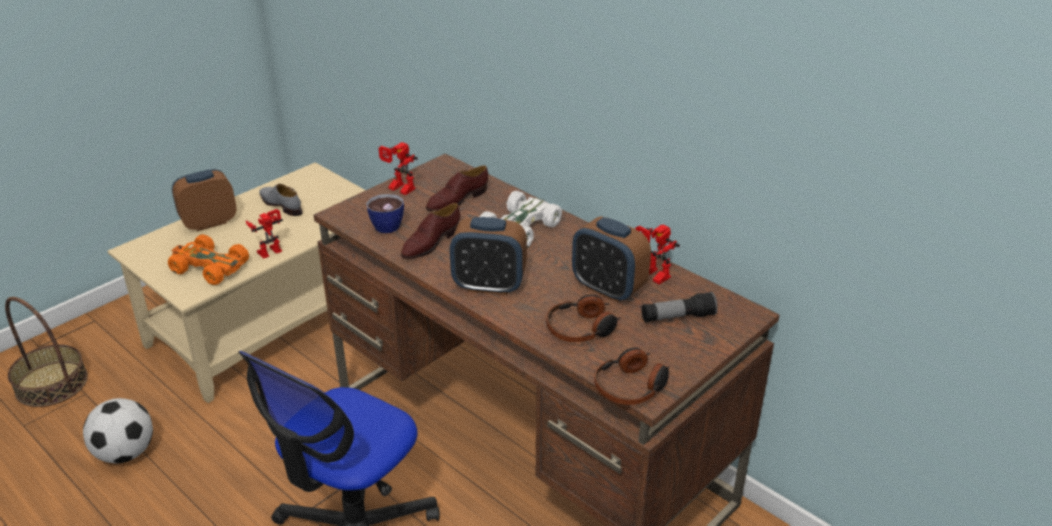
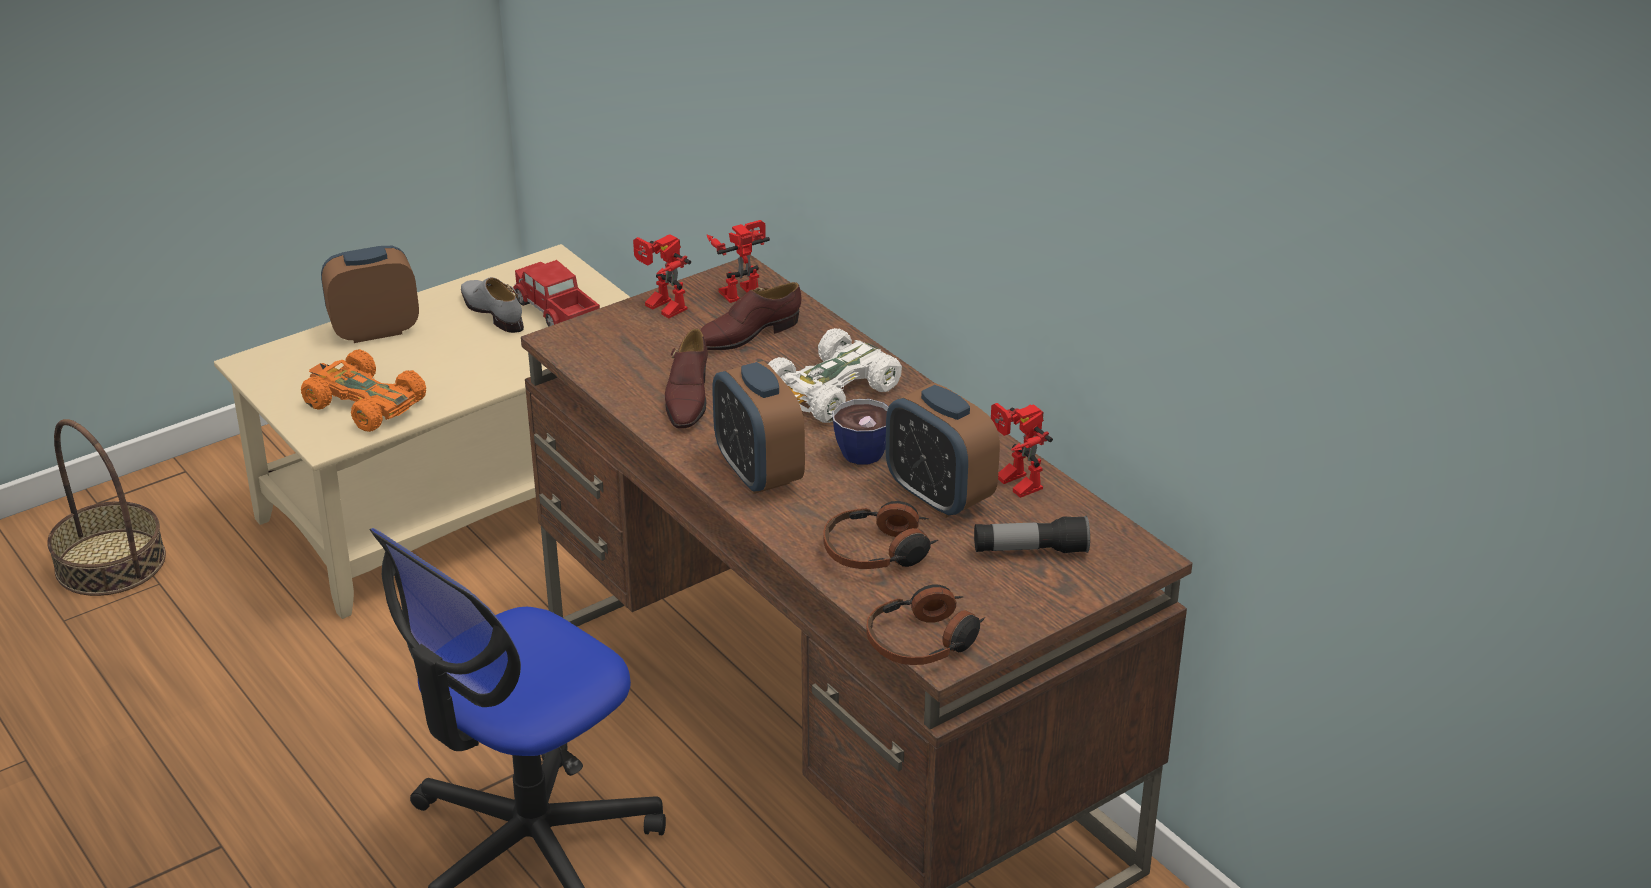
camera: 10 degrees right, 0 degrees up
football [83,398,153,463] -> none
toy robot [246,209,283,259] -> toy robot moved to [707,220,770,303]
cup [366,194,404,233] -> cup moved to [832,399,889,465]
brown shoe [401,203,460,259] -> brown shoe turned 45 degrees counterclockwise [665,329,708,429]
alarm clock [450,217,527,295] -> alarm clock turned 45 degrees clockwise [712,361,805,494]
none -> toy truck [513,260,600,327]

